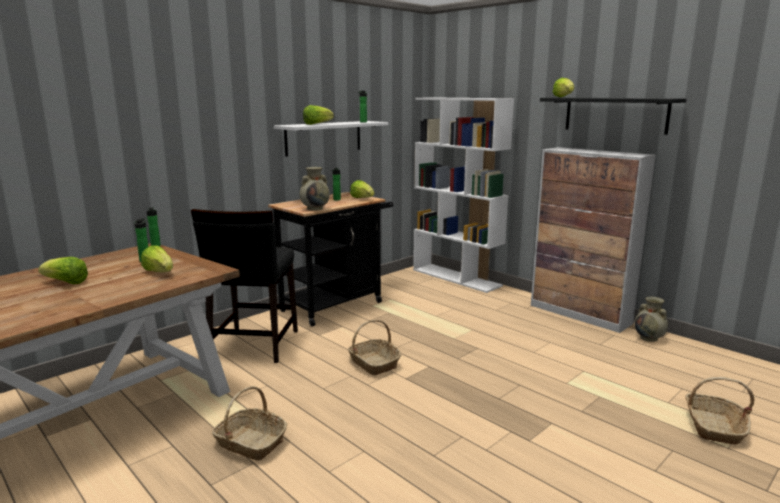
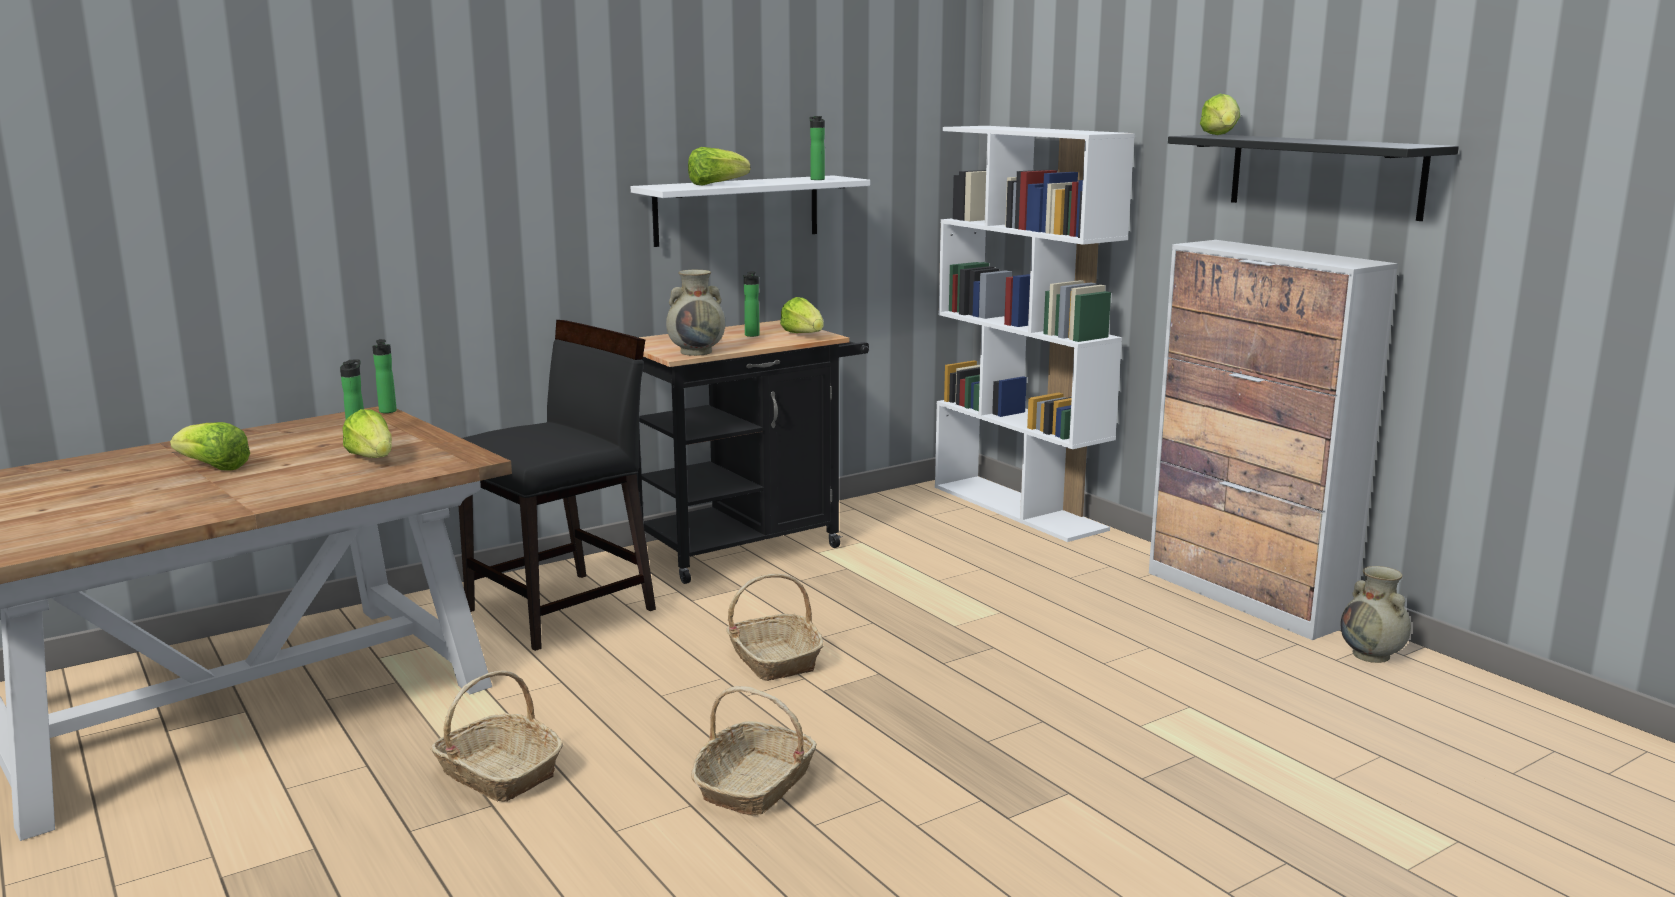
camera: 10 degrees right, 0 degrees up
black chair [191,209,298,363] -> black chair turned 150 degrees counterclockwise [459,320,656,651]
basket [685,377,755,444] -> basket moved to [691,686,817,815]

